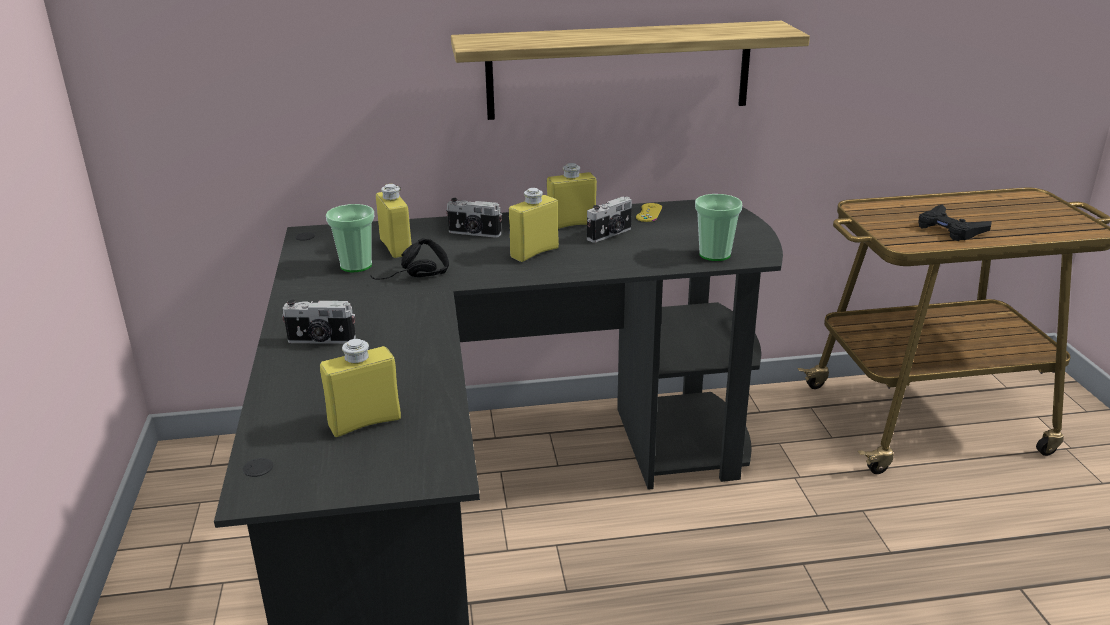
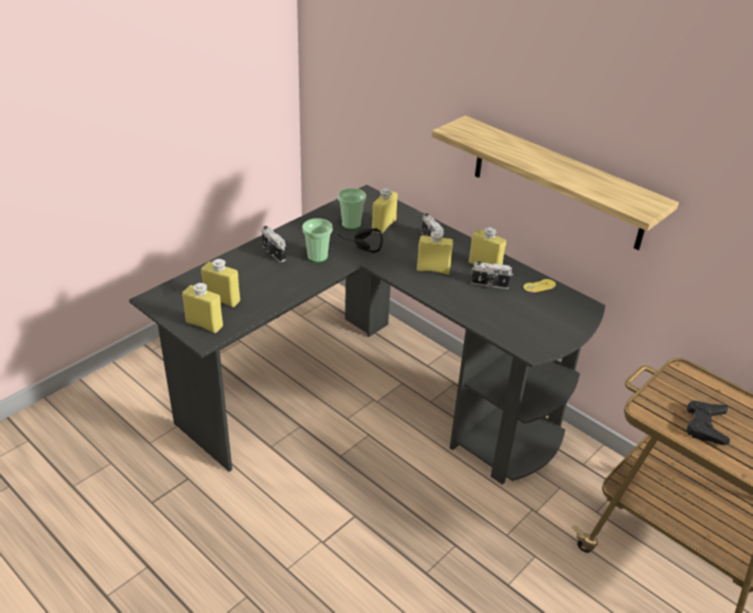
camera: 50 degrees right, 10 degrees up
cup [695,194,742,261] -> cup moved to [302,218,333,263]
none -> yellow bottle [182,283,223,333]

